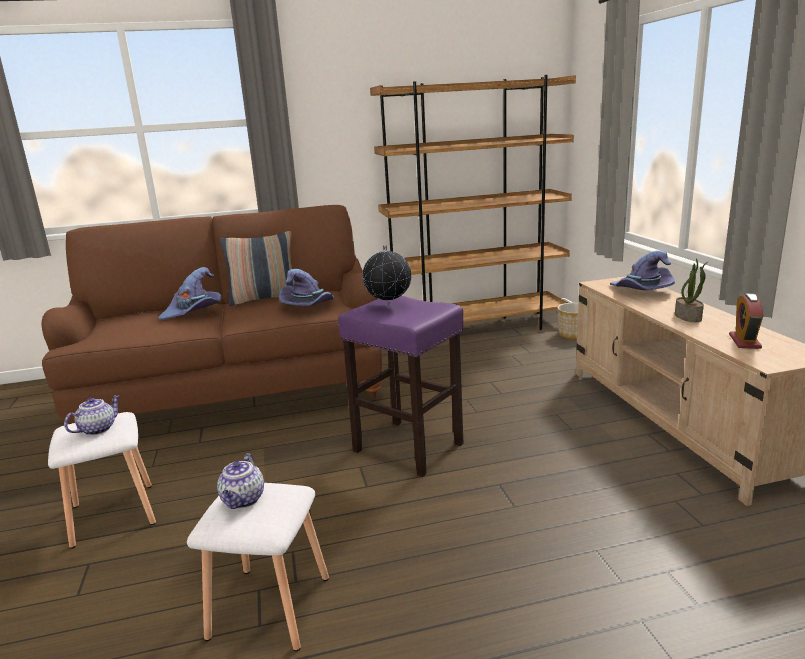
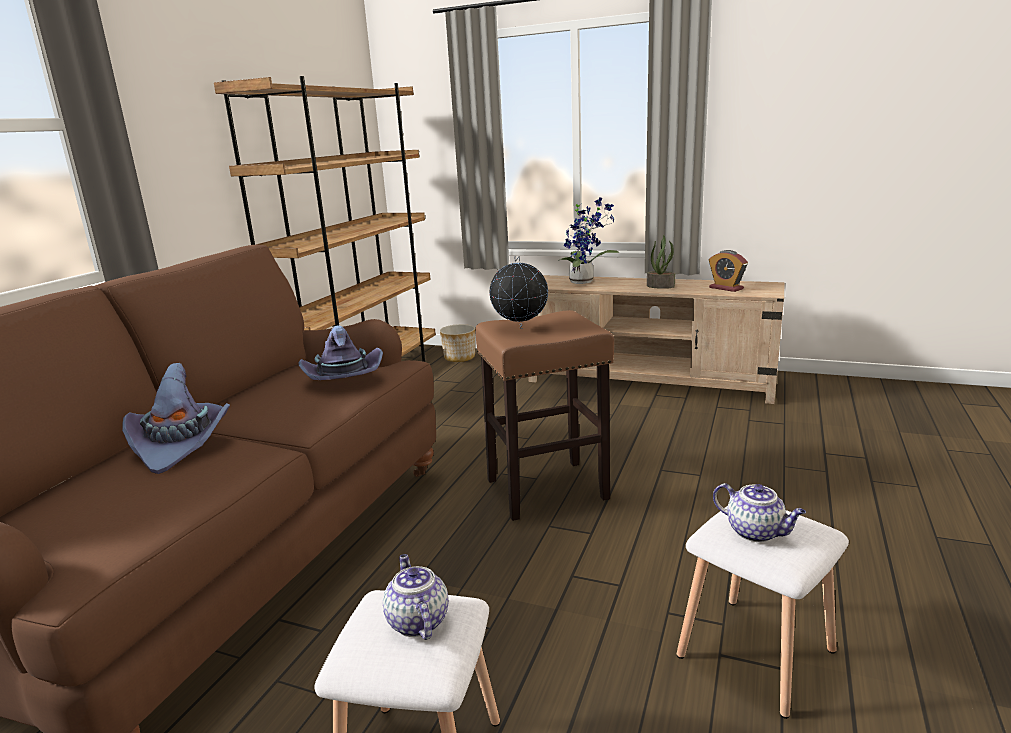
camera: 55 degrees left, 0 degrees up
pillow [220,231,295,306] -> none
purple stool [338,296,464,477] -> brown stool [475,310,614,521]
purple hat [610,250,675,290] -> potted plant [558,197,619,284]

